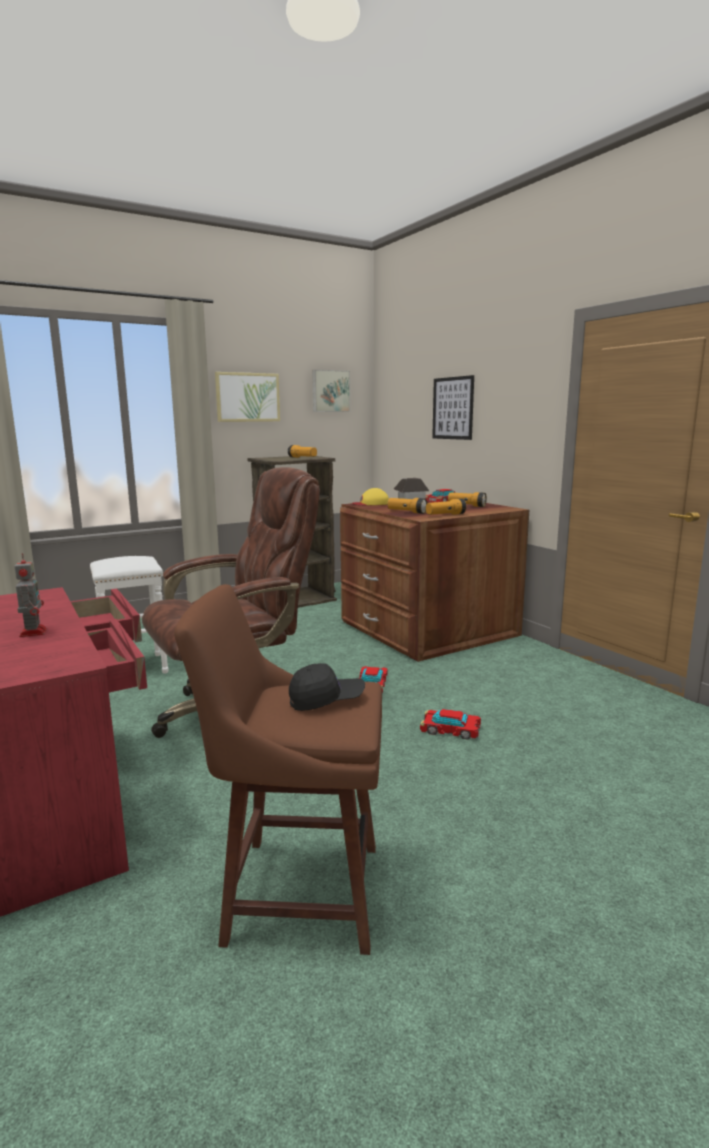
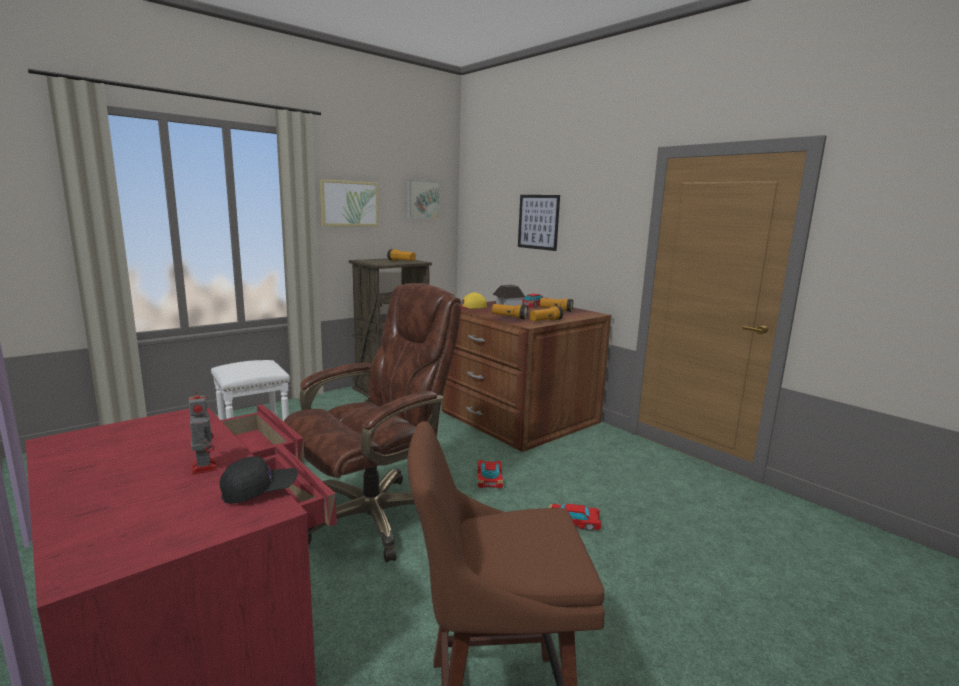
camera: 10 degrees left, 0 degrees up
black cap [289,663,365,711] -> black cap moved to [220,456,298,504]

